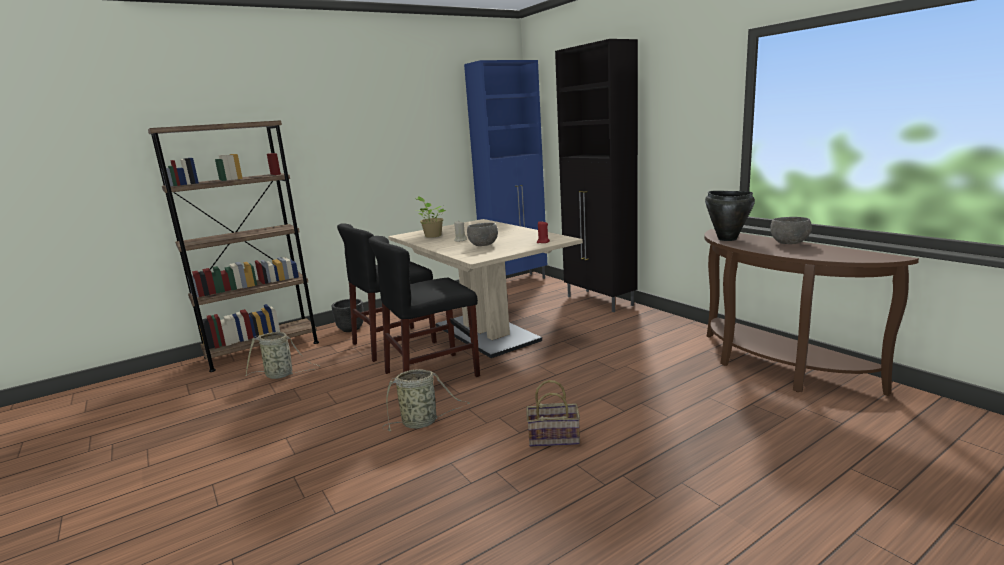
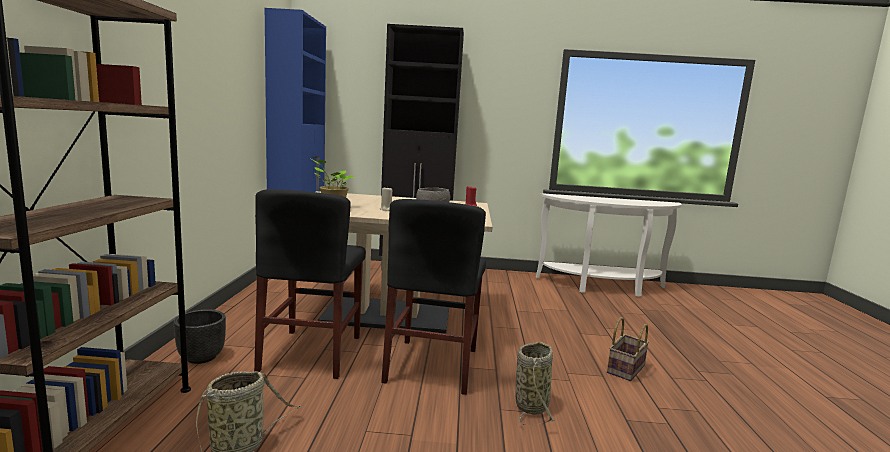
camera: 55 degrees left, 5 degrees down
brown console table [704,229,919,396] -> white console table [536,193,682,297]
black cooking pot [705,191,755,241] -> none
grey bowl [770,217,812,244] -> none

